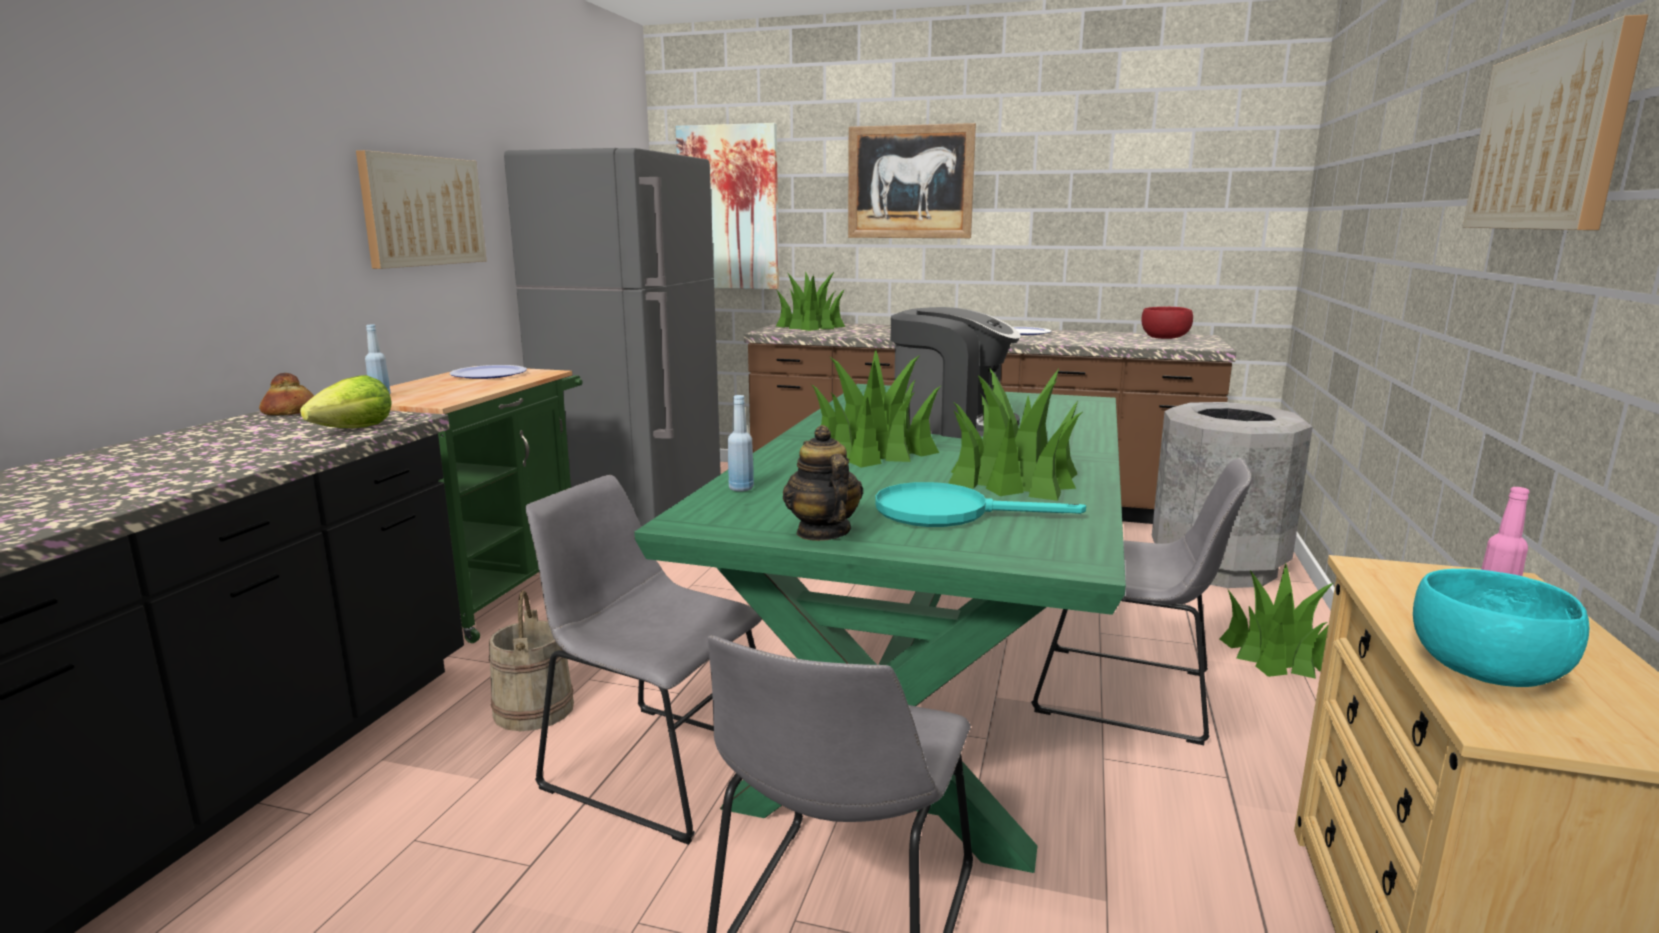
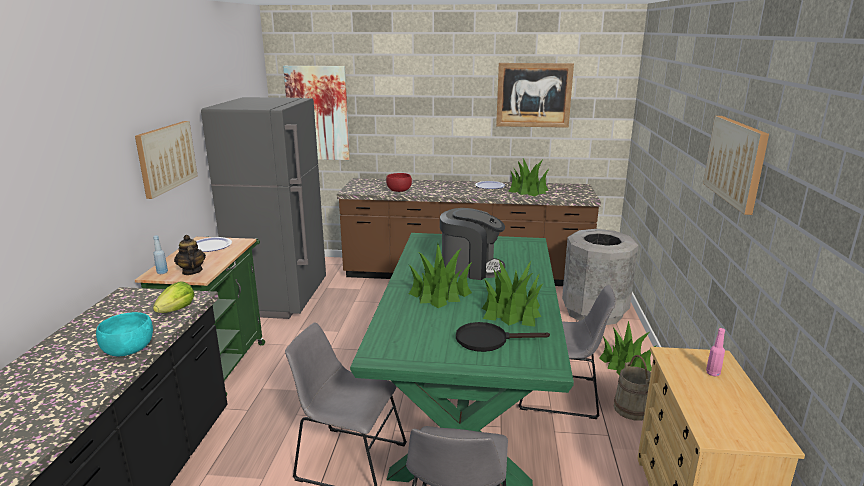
camera: 10 degrees left, 5 degrees up
bread [259,373,314,415] -> none
beige bucket [489,590,574,731] -> beige bucket moved to [614,355,651,421]
blue bottle [728,395,754,492] -> none
potted plant [776,271,845,331] -> potted plant moved to [508,158,549,196]
teapot [783,425,863,541] -> teapot moved to [174,235,206,275]
picture [848,123,976,238] -> picture moved to [496,63,574,128]
turquoise frying pan [875,482,1086,527] -> black frying pan [456,322,550,352]
red bowl [1141,307,1193,339] -> red bowl moved to [386,173,412,192]
turquoise bowl [1413,569,1589,687] -> turquoise bowl moved to [96,312,153,356]

